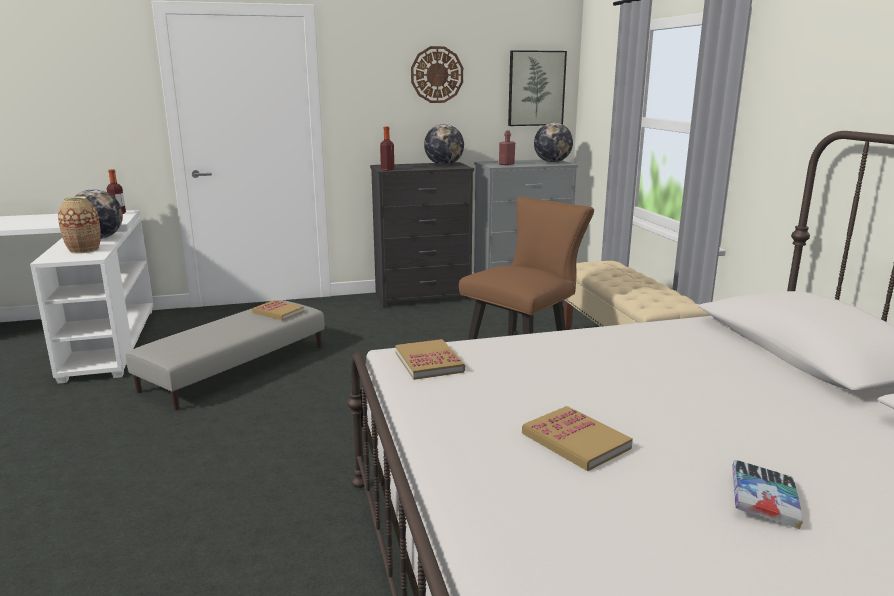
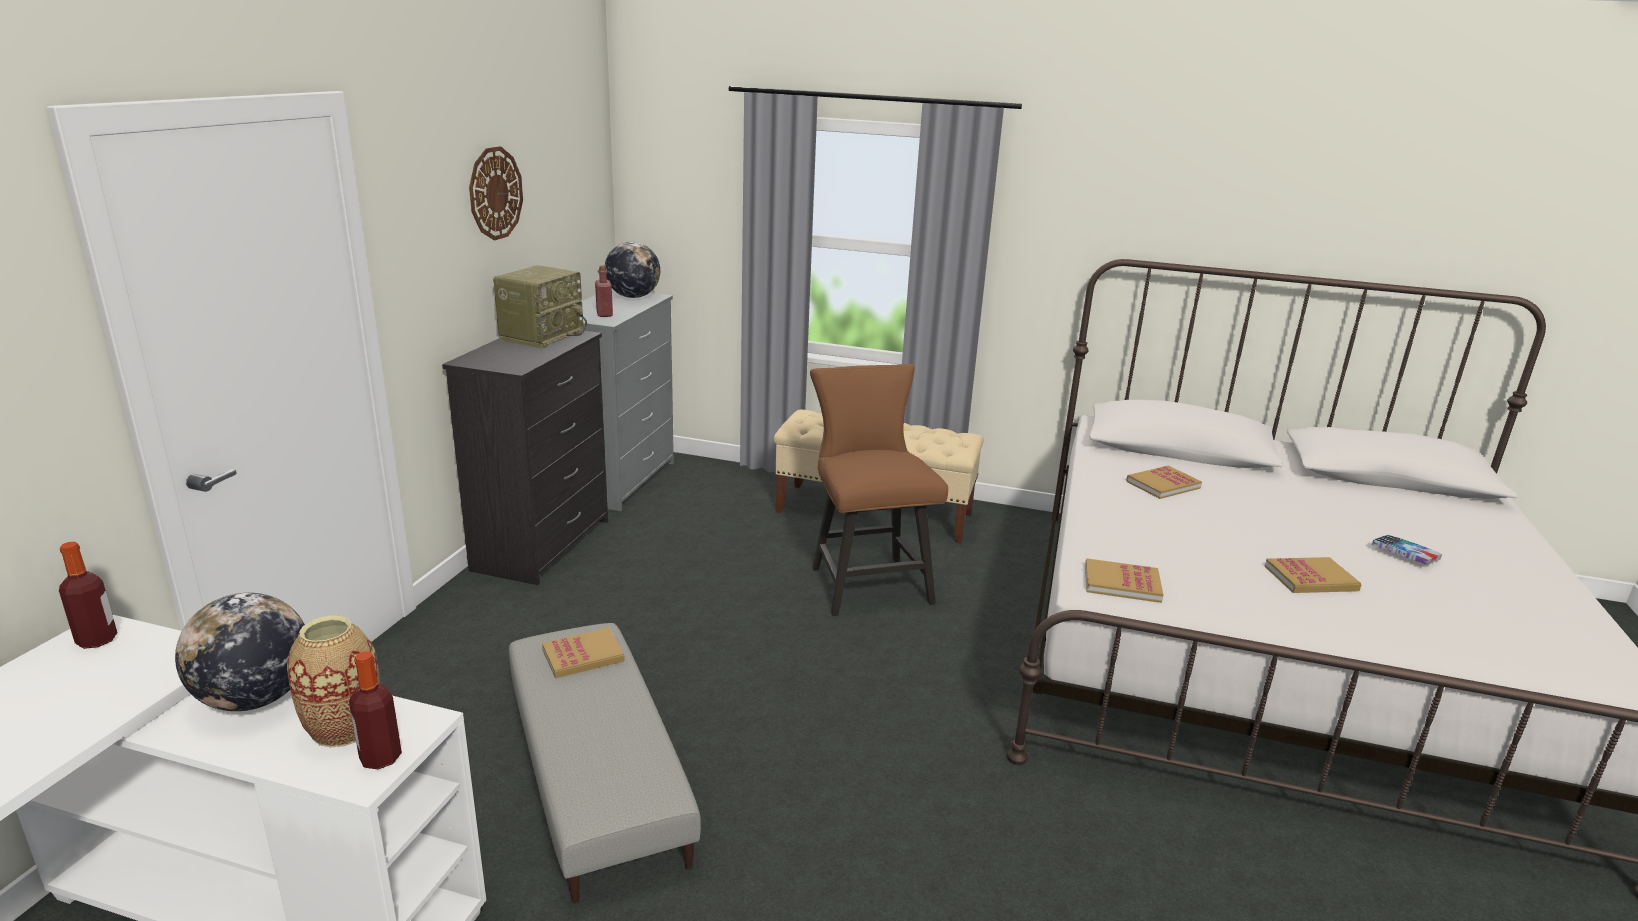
camera: 60 degrees left, 5 degrees up
bottle [380,127,394,171] -> bottle moved to [349,651,402,769]
globe [424,124,464,165] -> radio [493,265,587,349]
picture [508,50,567,126] -> none
none -> book [1126,466,1202,499]

